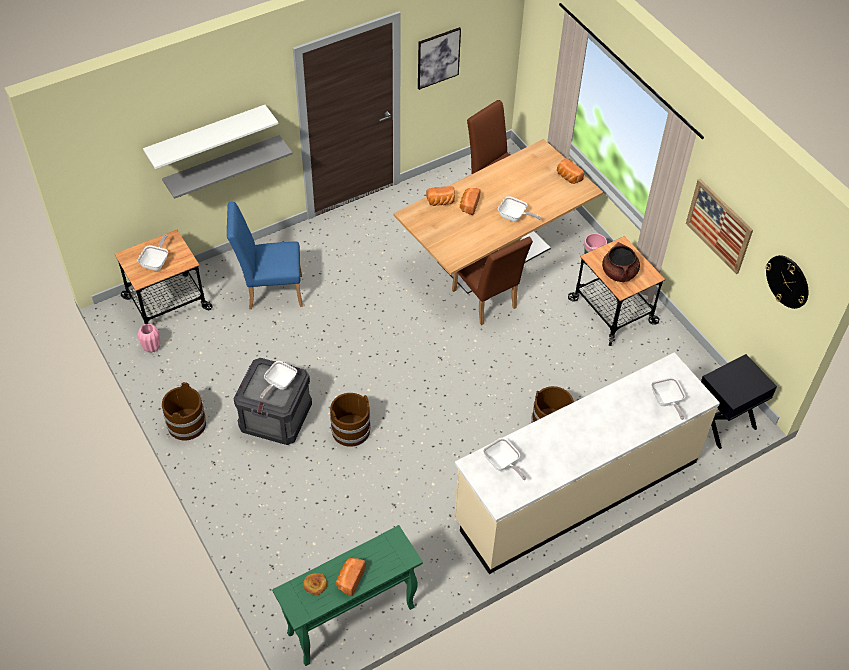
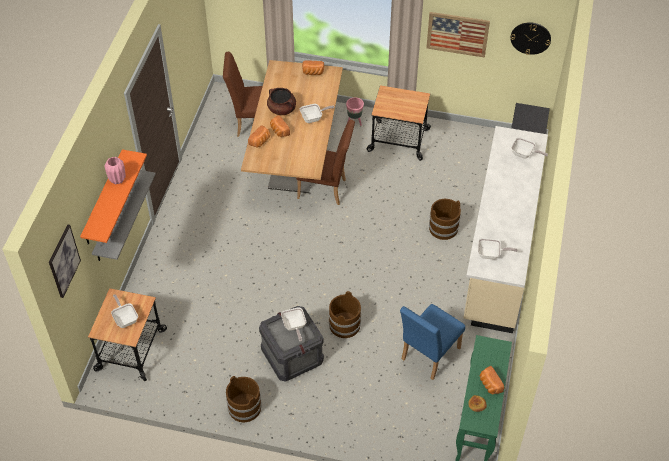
camera: 45 degrees left, 0 degrees up
pink vase [137,324,161,353] -> pink vase moved to [104,157,126,184]
white shelf [143,105,278,169] -> orange shelf [80,149,147,245]
blue chair [227,202,303,309] -> blue chair moved to [400,304,465,380]
picture [418,27,461,90] -> picture moved to [49,224,81,298]
brown cooking pot [602,242,640,282] -> brown cooking pot moved to [267,88,296,115]

